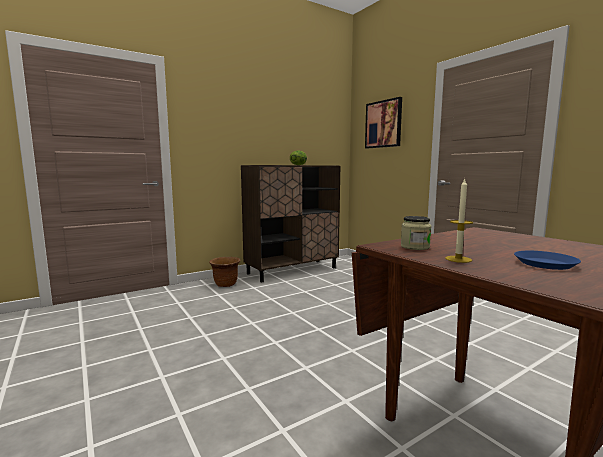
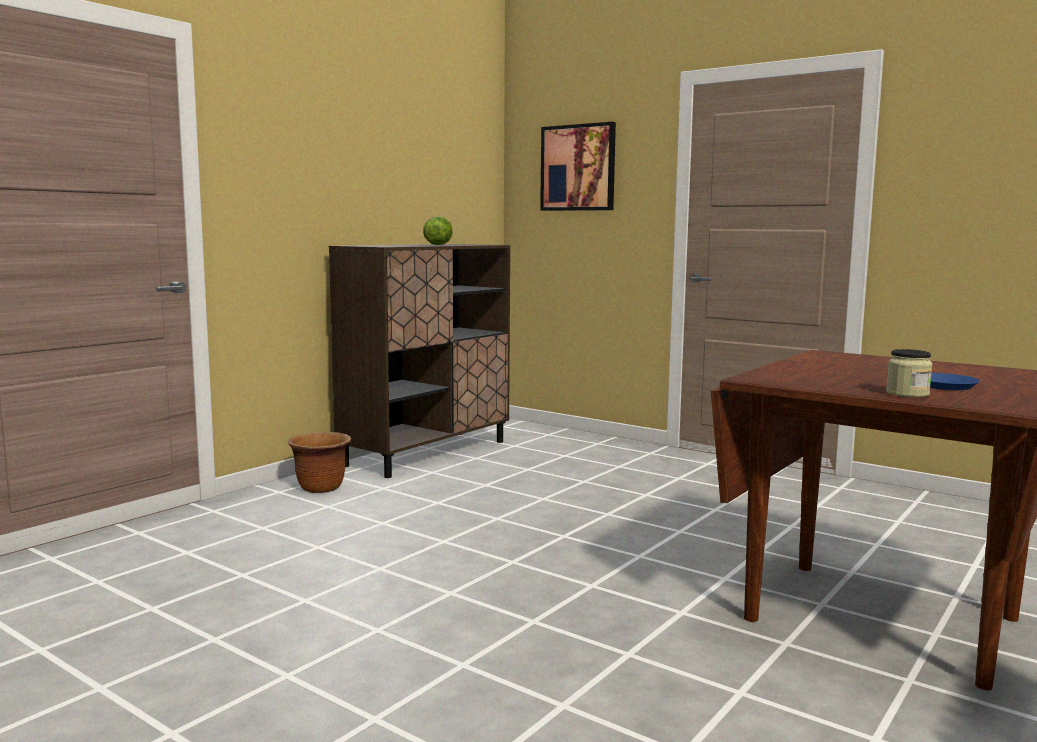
camera: 20 degrees left, 0 degrees up
jar [401,216,431,250] -> jar moved to [886,349,932,397]
candle [445,179,473,263] -> none

